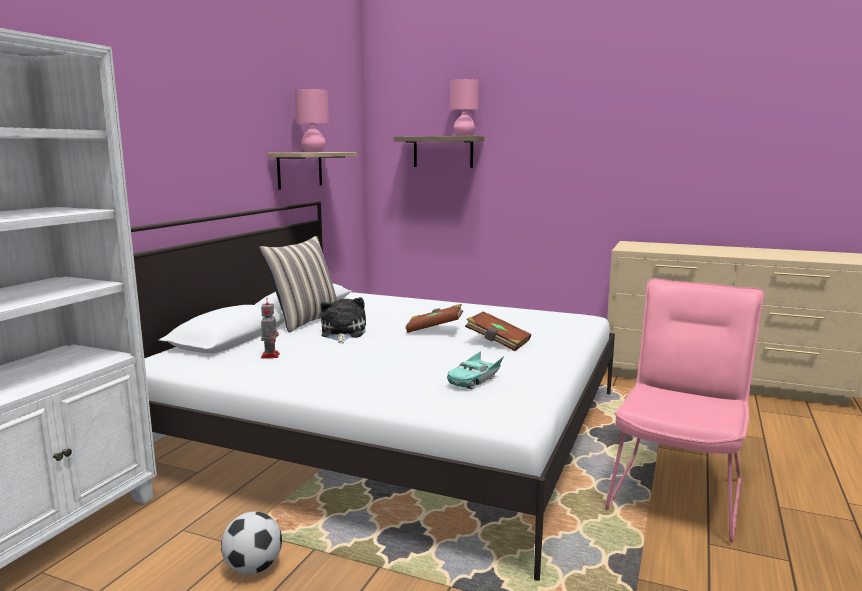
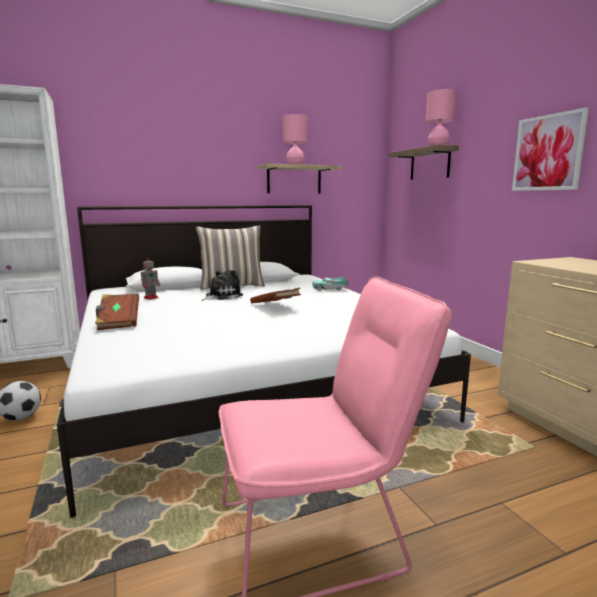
camera: 45 degrees right, 0 degrees up
turquoise toy car [447,351,504,389] -> turquoise toy car moved to [312,277,350,291]
brown book [465,311,531,351] -> brown book moved to [95,293,139,330]
none -> picture [512,108,589,191]

